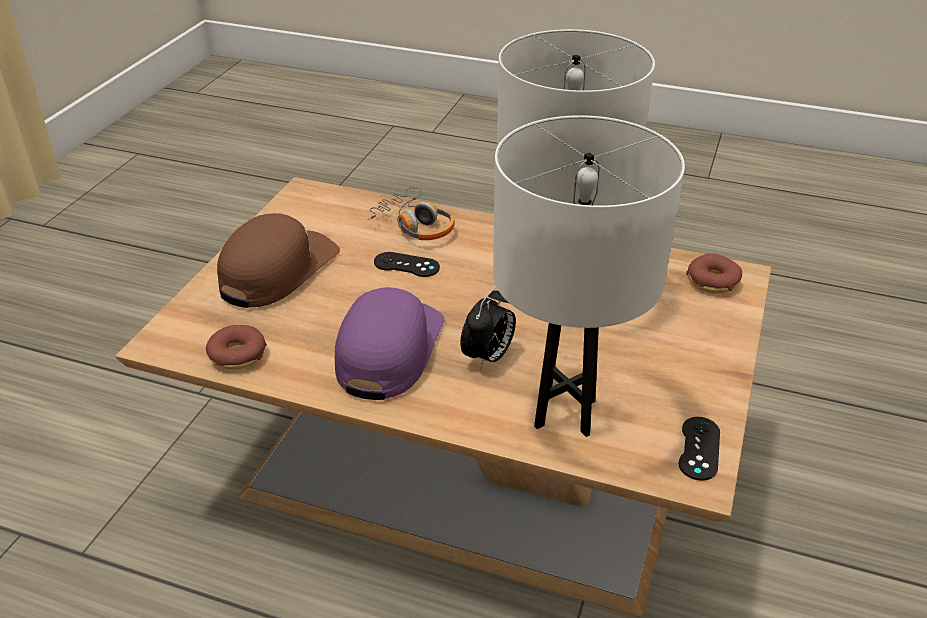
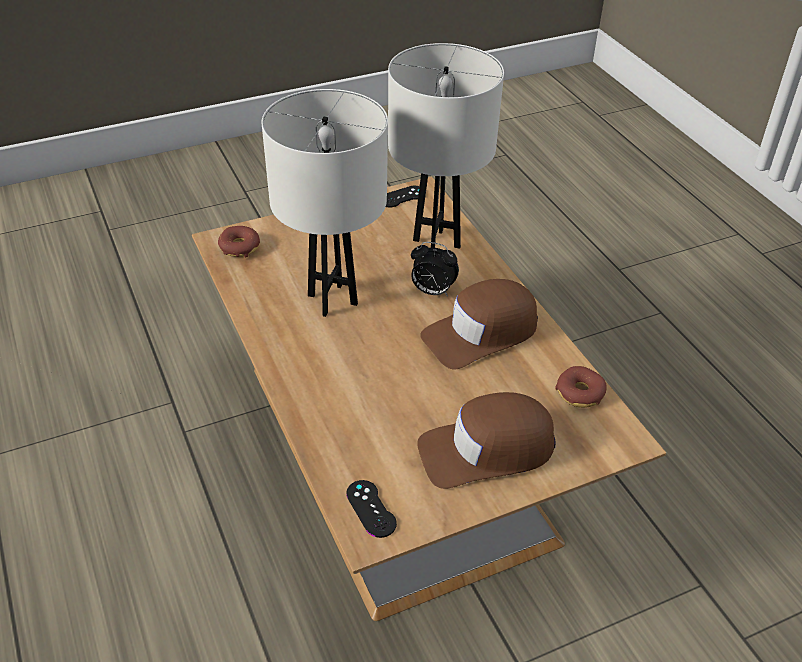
camera: 135 degrees left, 5 degrees up
purple cap [335,287,444,400] -> brown cap [420,279,538,369]
headphones [367,187,455,240] -> none
black game controller [374,252,440,277] -> black game controller moved to [346,480,397,538]
alarm clock [460,287,516,370] -> alarm clock turned 150 degrees counterclockwise [411,242,459,296]

